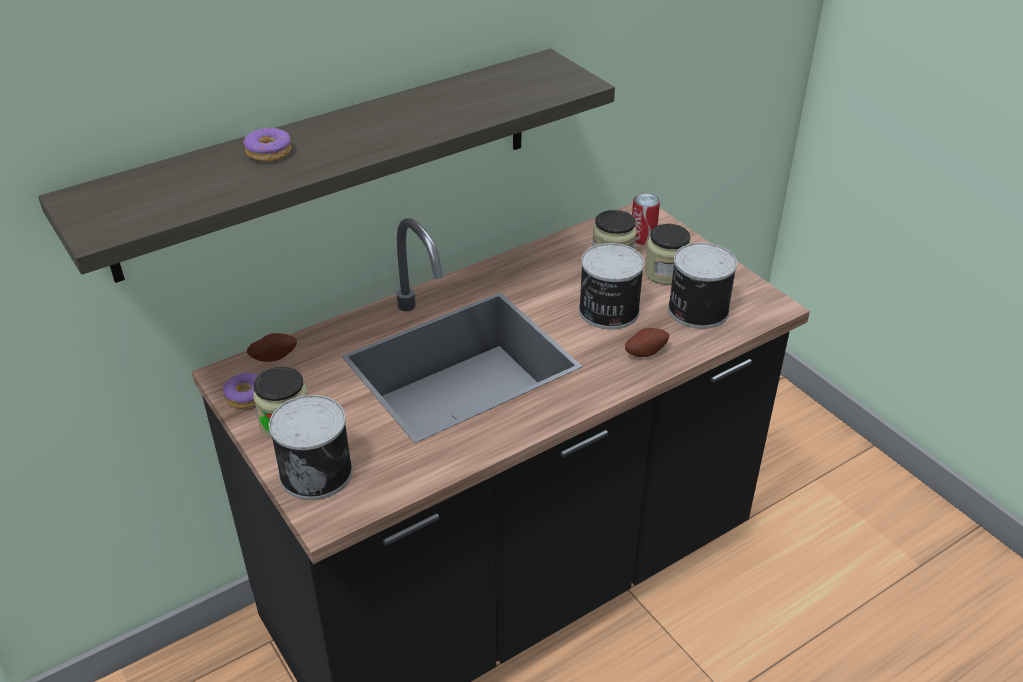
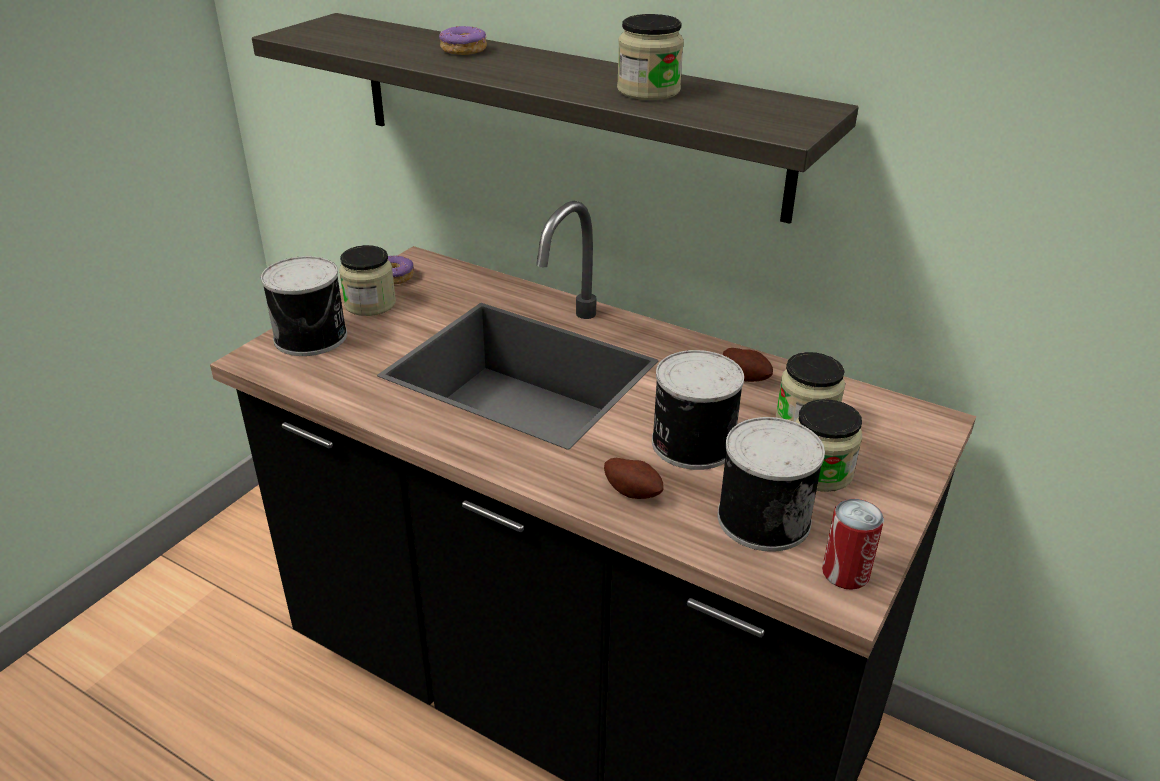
camera: 65 degrees right, 5 degrees down
potato [247,333,297,362] -> potato moved to [723,348,773,382]
can [632,193,660,245] -> can moved to [822,499,884,590]
none -> jar [617,14,684,100]

